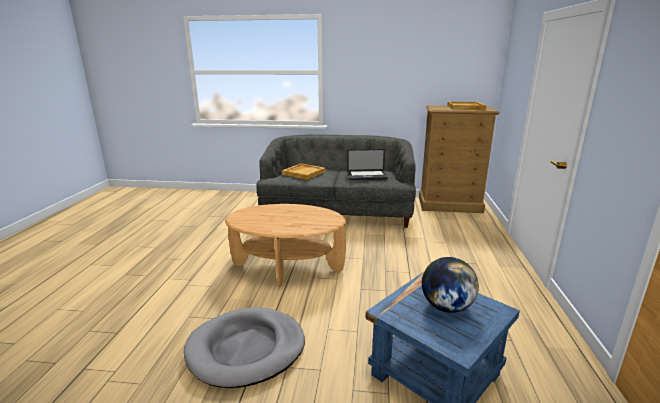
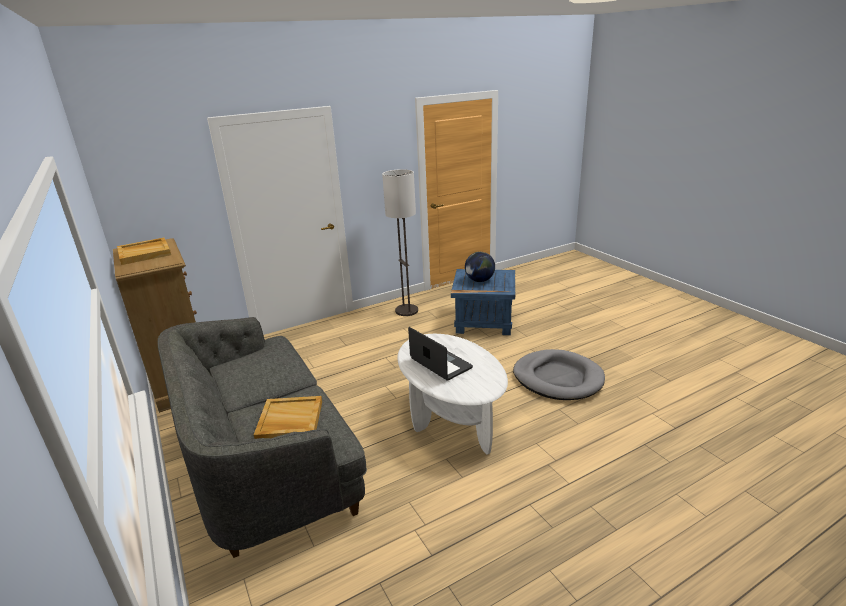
camera: 125 degrees left, 5 degrees up
brown coffee table [225,204,346,287] -> white coffee table [397,334,508,455]
laptop [347,149,388,180] -> laptop moved to [408,327,473,381]
none -> floor lamp [382,169,418,316]

